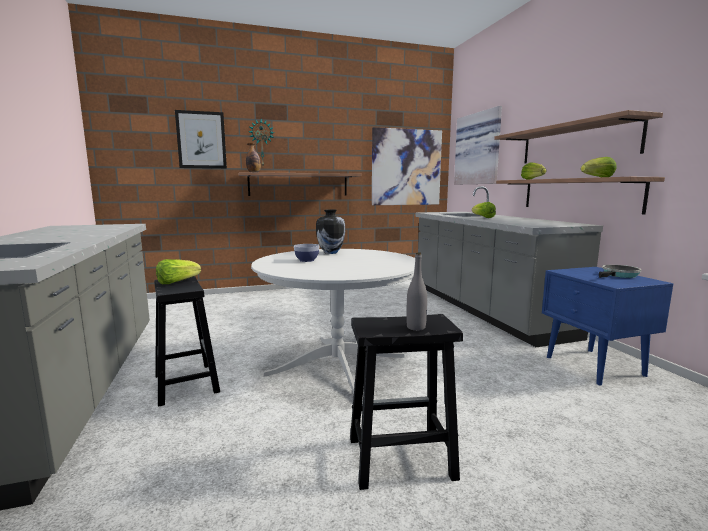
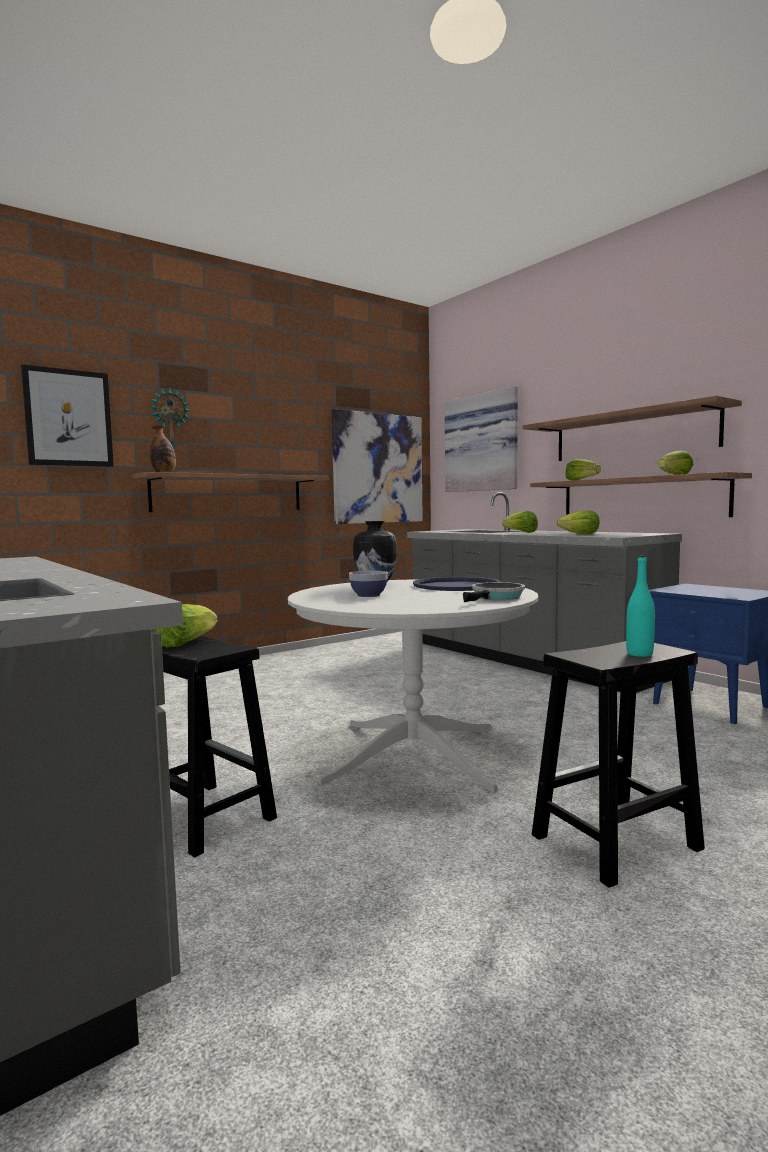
camera: 20 degrees left, 5 degrees down
grey bottle [406,253,427,331] -> turquoise bottle [626,555,655,657]
frying pan [599,265,642,278] -> frying pan moved to [463,582,525,602]
none -> blue tray [413,577,501,591]
none -> lettuce [557,510,599,534]

